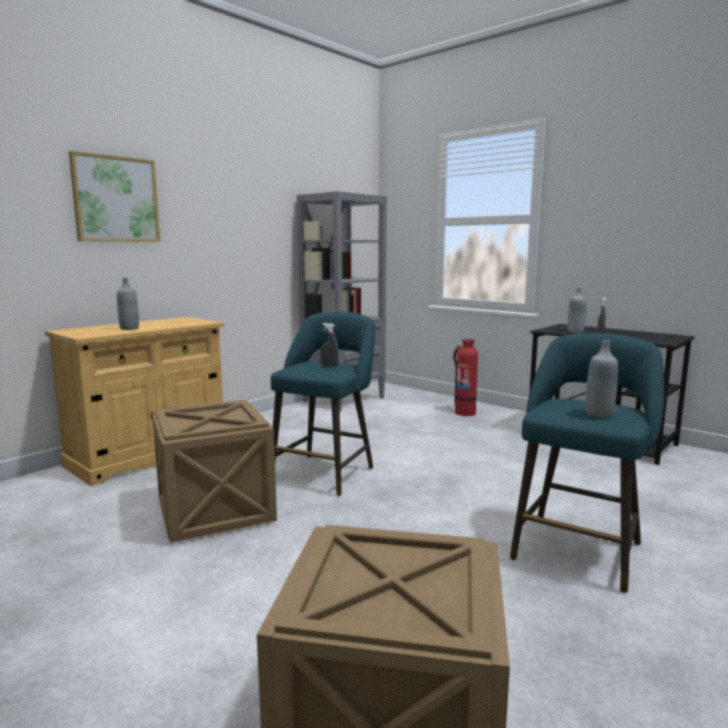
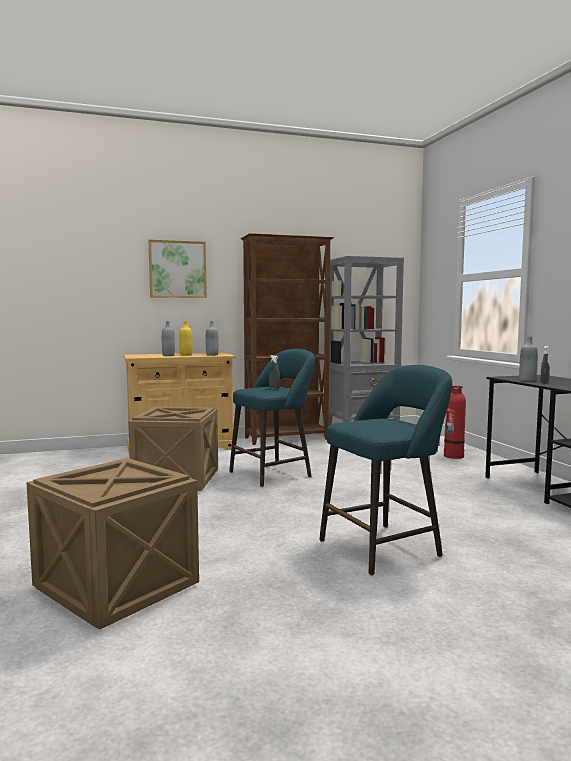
camera: 30 degrees right, 5 degrees down
grey bottle [586,340,618,418] -> grey bottle moved to [206,321,219,356]
none -> yellow bottle [179,321,193,356]
none -> brown bookcase [240,233,334,445]

